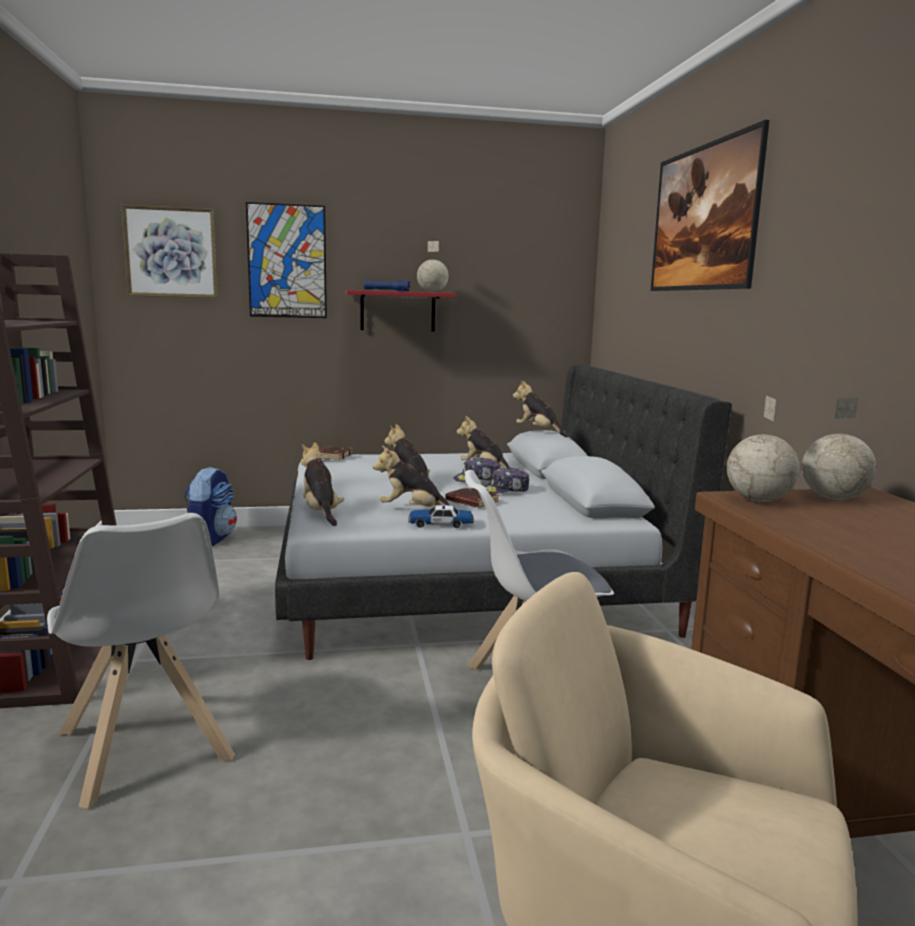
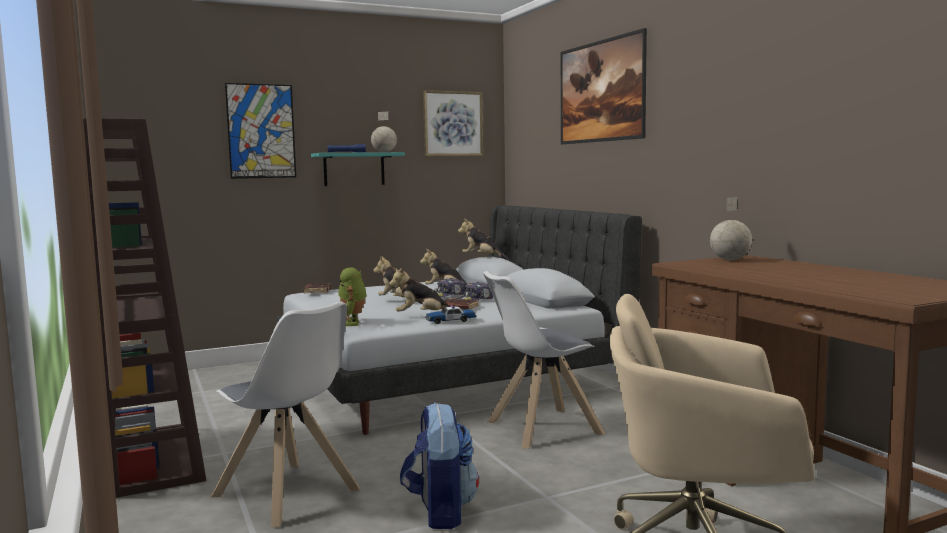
camera: 15 degrees left, 5 degrees down
picture [121,205,218,298] -> picture moved to [423,90,483,156]
backpack [184,467,237,546] -> backpack moved to [400,402,479,529]
plush toy [301,442,344,526] -> toy robot [338,267,367,326]
red shelf [346,290,456,332] -> turquoise shelf [311,152,405,186]
globe [727,396,800,502] -> none

